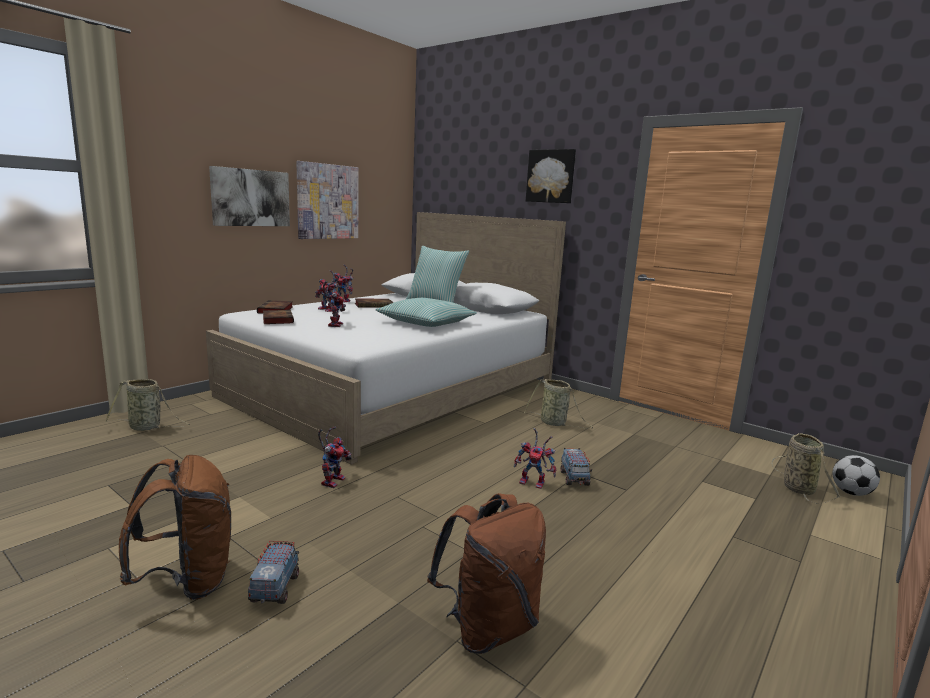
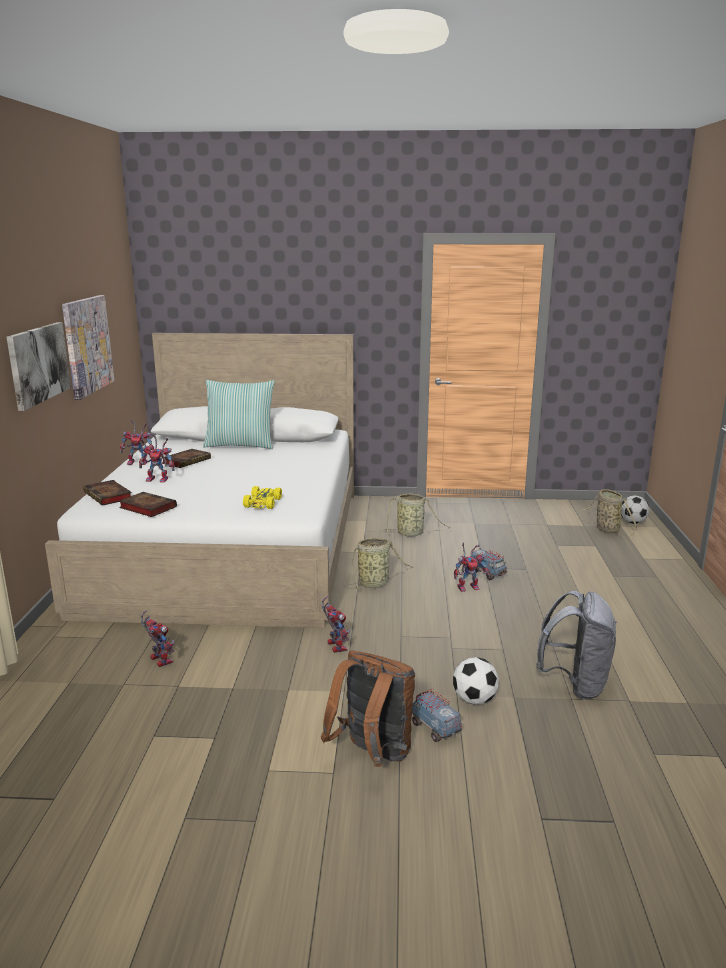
camera: 35 degrees left, 5 degrees up
basket [105,379,190,431] -> basket moved to [346,538,413,589]
toy robot [323,281,346,327] -> toy robot moved to [141,610,175,667]
pillow [376,298,477,327] -> none
brown backpack [427,493,546,654] -> grey backpack [536,591,617,699]
picture [526,149,576,203] -> none
none -> yellow toy car [243,486,282,509]
none -> football [453,657,499,705]

